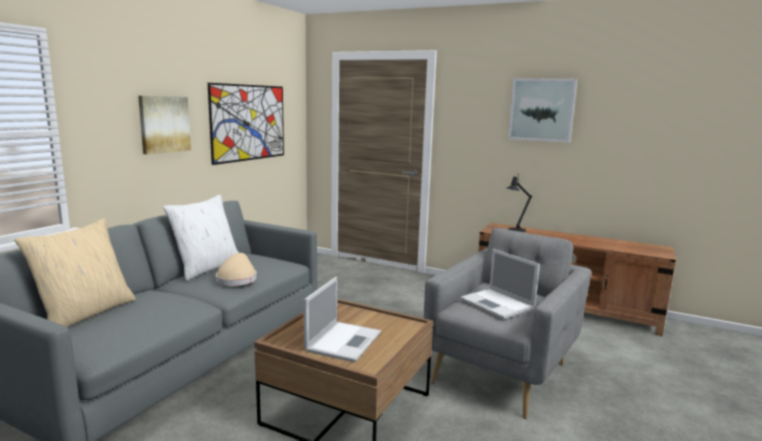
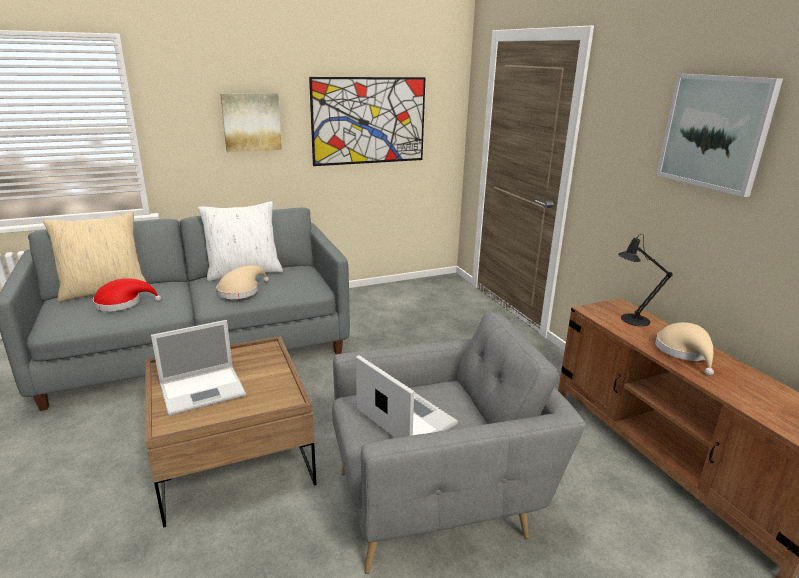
camera: 40 degrees right, 10 degrees up
laptop [460,249,540,319] -> laptop turned 135 degrees clockwise [356,355,458,438]
none -> red hat [93,278,161,311]
none -> beige hat [655,322,714,376]

